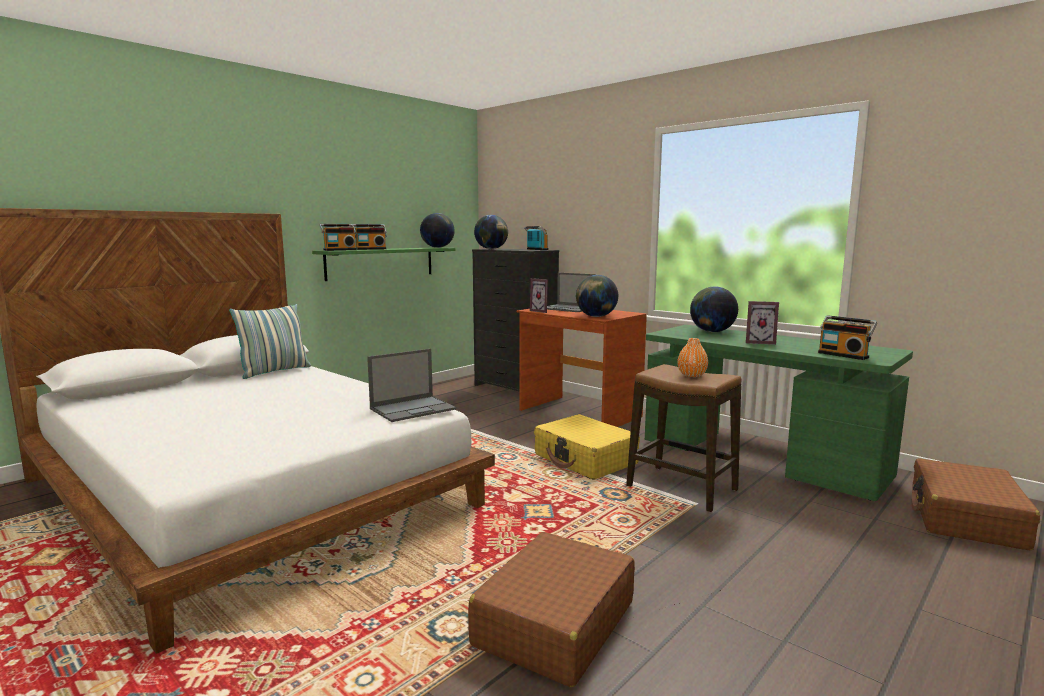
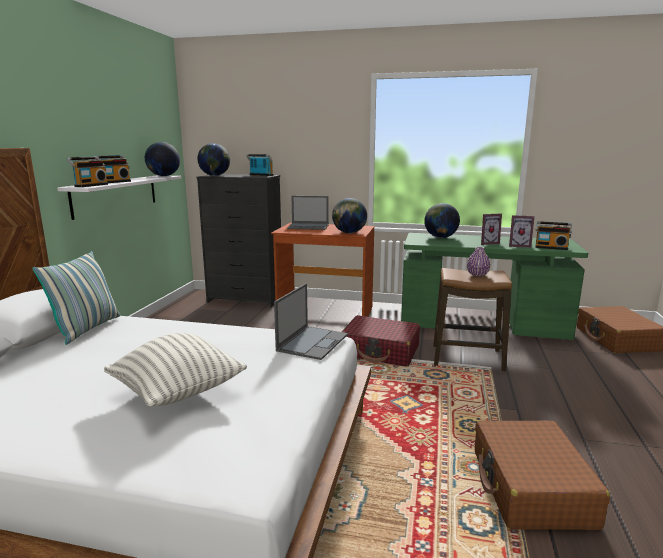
camera: 30 degrees left, 5 degrees up
green shelf [312,247,455,281] -> white shelf [57,175,181,220]
picture frame [530,278,548,313] -> picture frame moved to [509,215,535,248]
yellow suitcase [534,414,640,479] -> red suitcase [342,315,420,366]
orange vase [677,338,708,377] -> purple vase [467,247,490,276]
none -> pillow [104,333,247,406]

